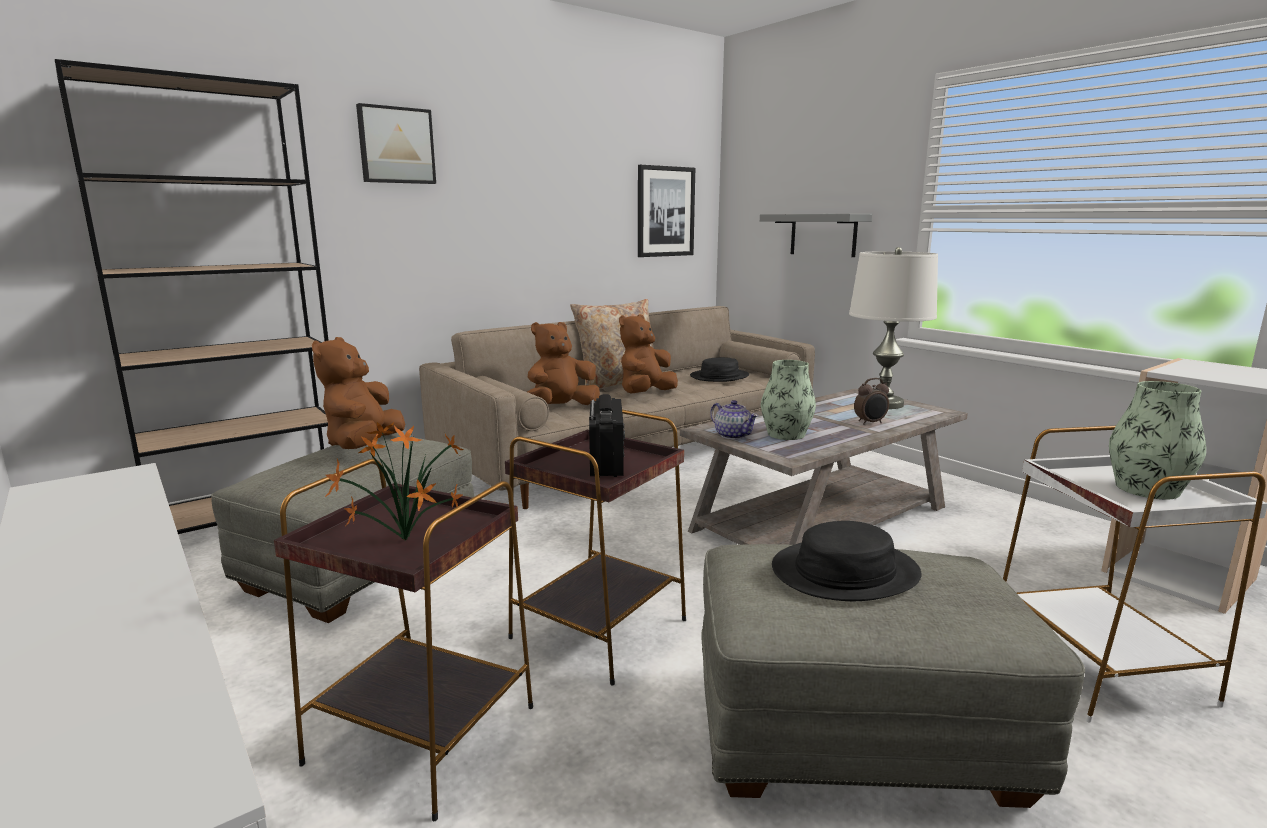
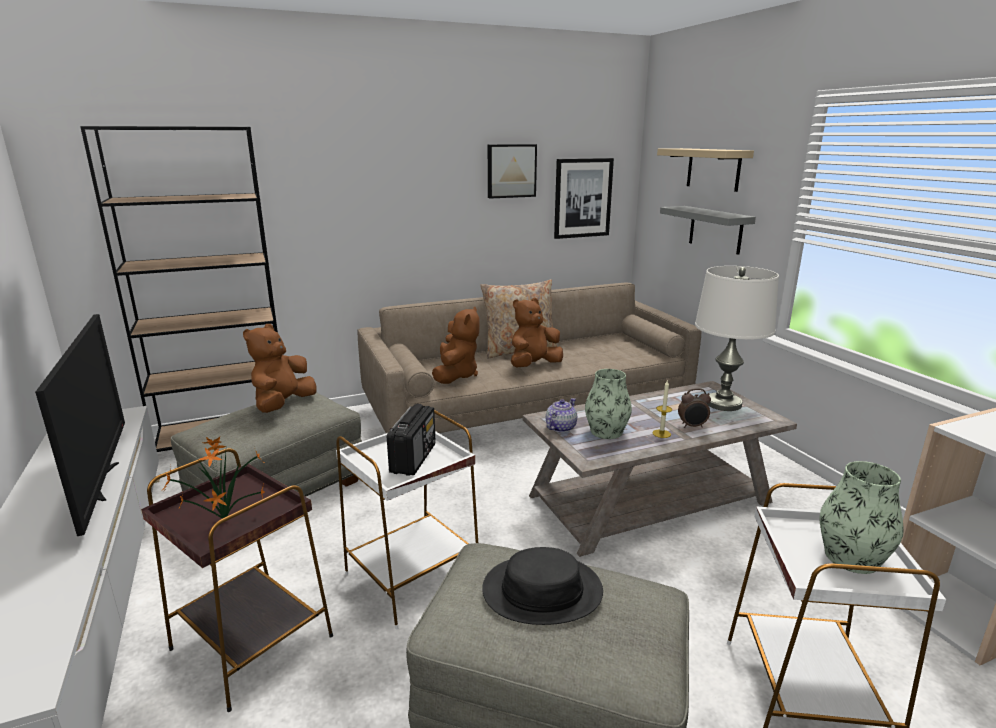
camera: 15 degrees right, 5 degrees up
picture [356,103,436,184] -> picture moved to [488,144,537,199]
brown side table [505,410,686,685] -> white side table [336,410,478,630]
brown plush toy [527,322,600,405] -> brown plush toy turned 120 degrees clockwise [432,307,480,384]
black hat [690,357,749,382] -> none
teapot [710,400,758,440] -> teapot turned 120 degrees counterclockwise [546,398,577,432]
none -> television [35,314,125,536]
none -> candle [653,381,672,438]
none -> beige shelf [657,148,754,192]

